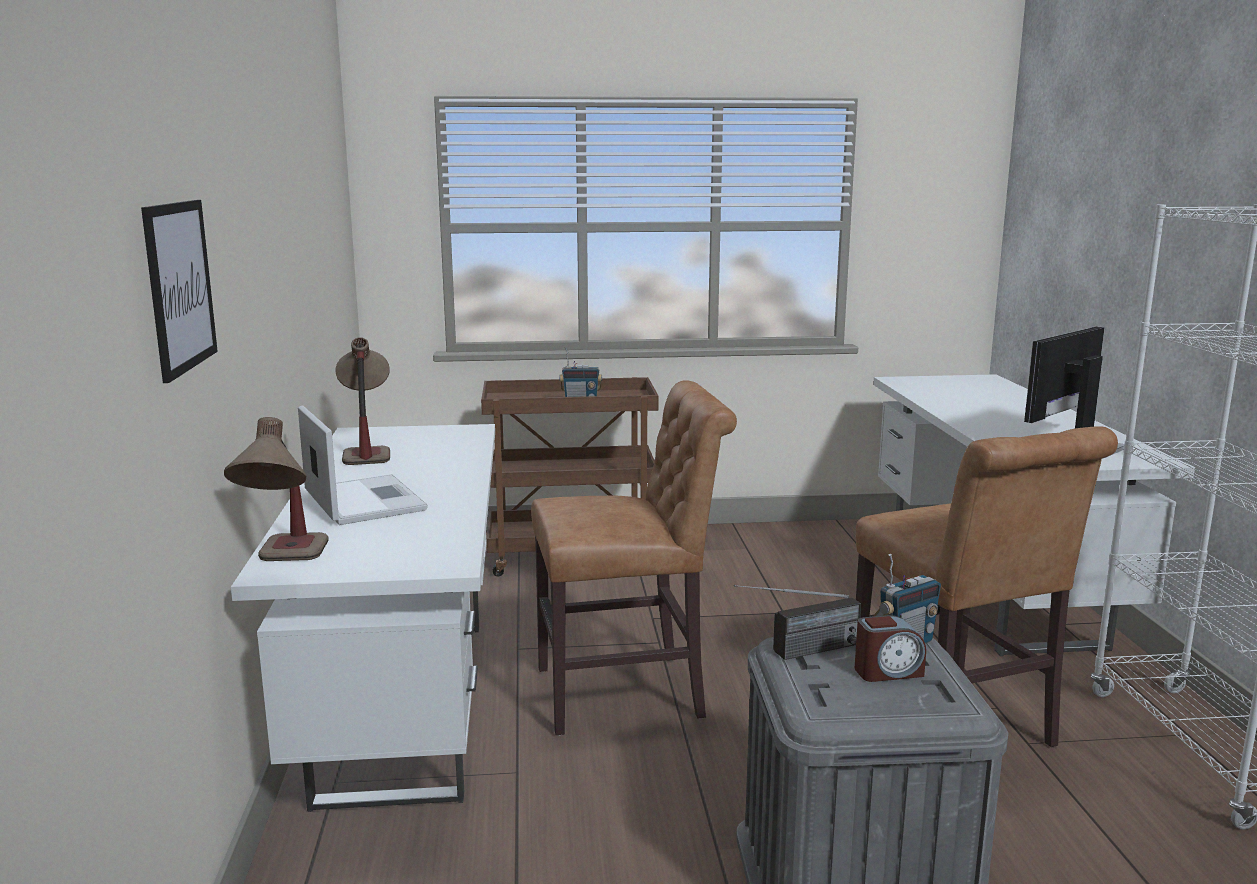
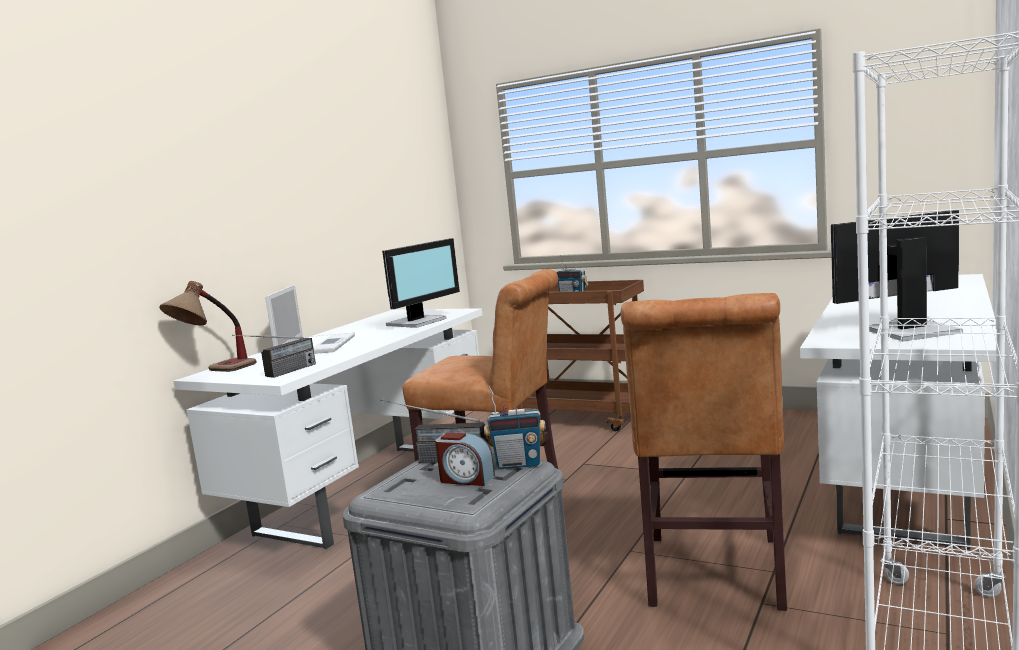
camera: 35 degrees right, 5 degrees down
picture [141,200,218,383] -> none
table lamp [335,337,390,465] -> none
none -> radio [232,335,316,378]
none -> monitor [382,238,460,328]

